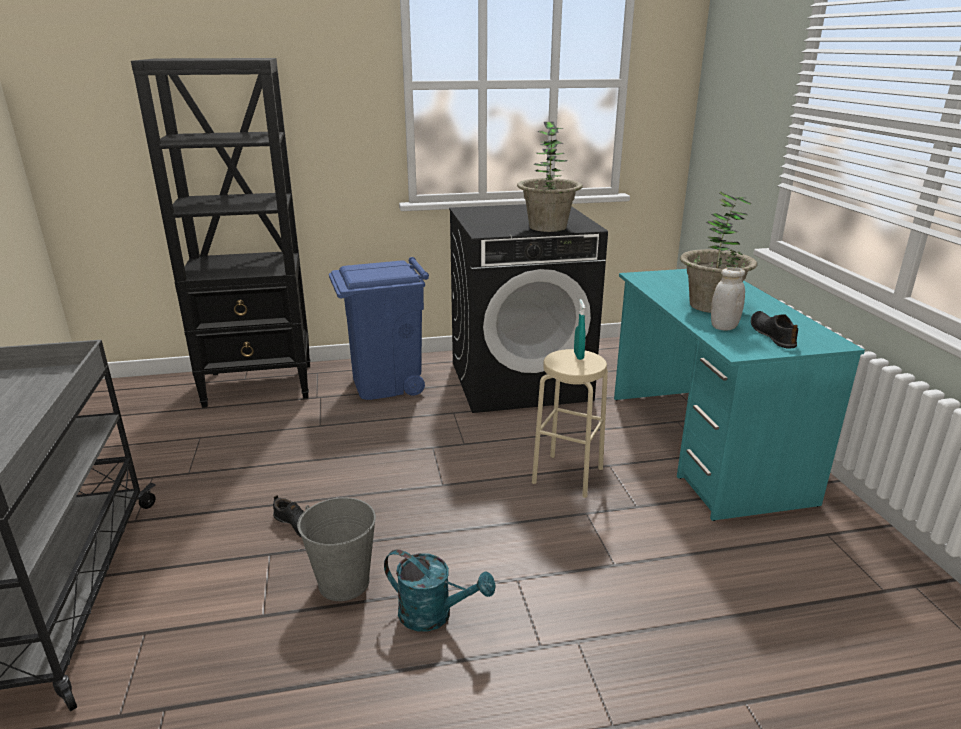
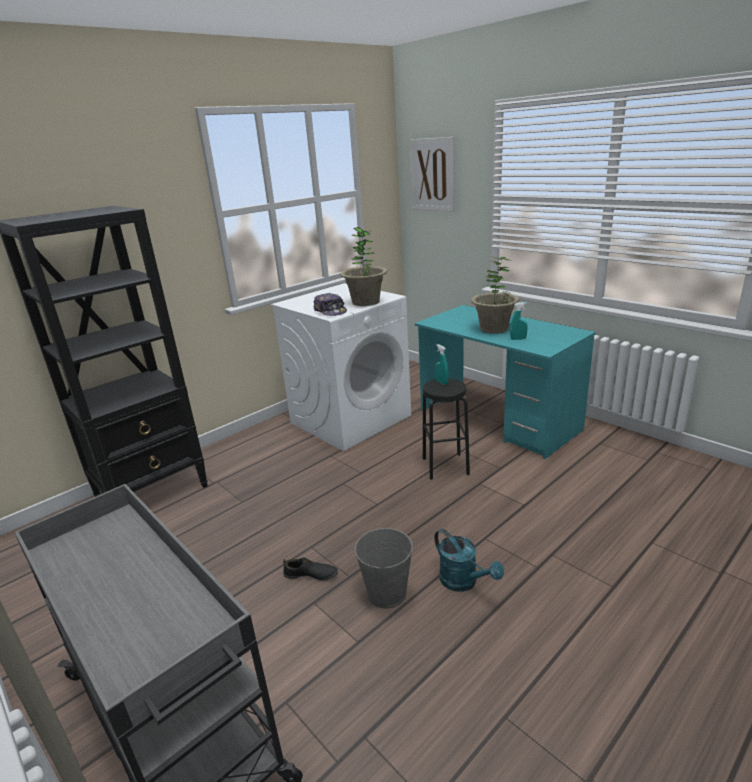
camera: 30 degrees left, 0 degrees up
blue trash can [329,257,429,400] -> none
turquoise watering can [384,549,496,632] -> turquoise watering can turned 60 degrees clockwise [434,529,504,592]
black washing machine [449,204,608,413] -> white washing machine [271,283,411,451]
beige stool [532,349,608,498] -> black stool [423,378,470,480]
white jar [711,267,745,331] -> turquoise spray bottle [510,302,528,340]
black shoe [751,311,798,349] -> none
none -> cap [313,293,347,316]
none -> picture [410,137,455,212]

